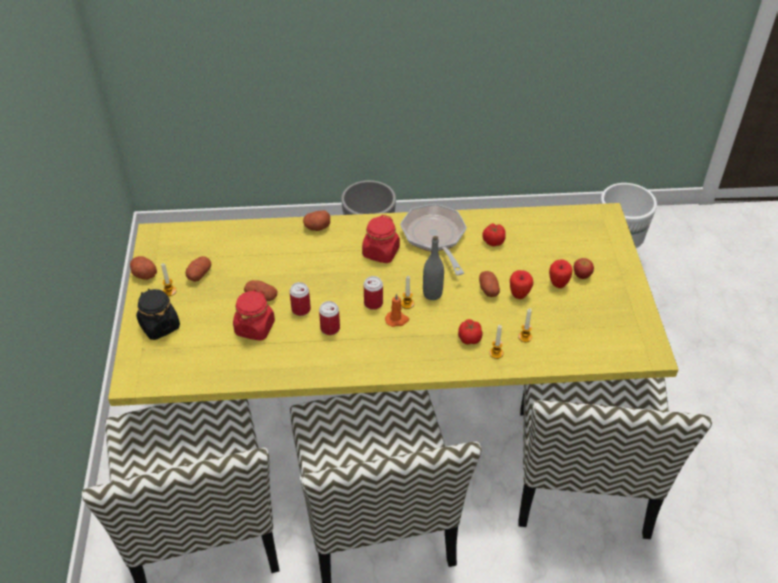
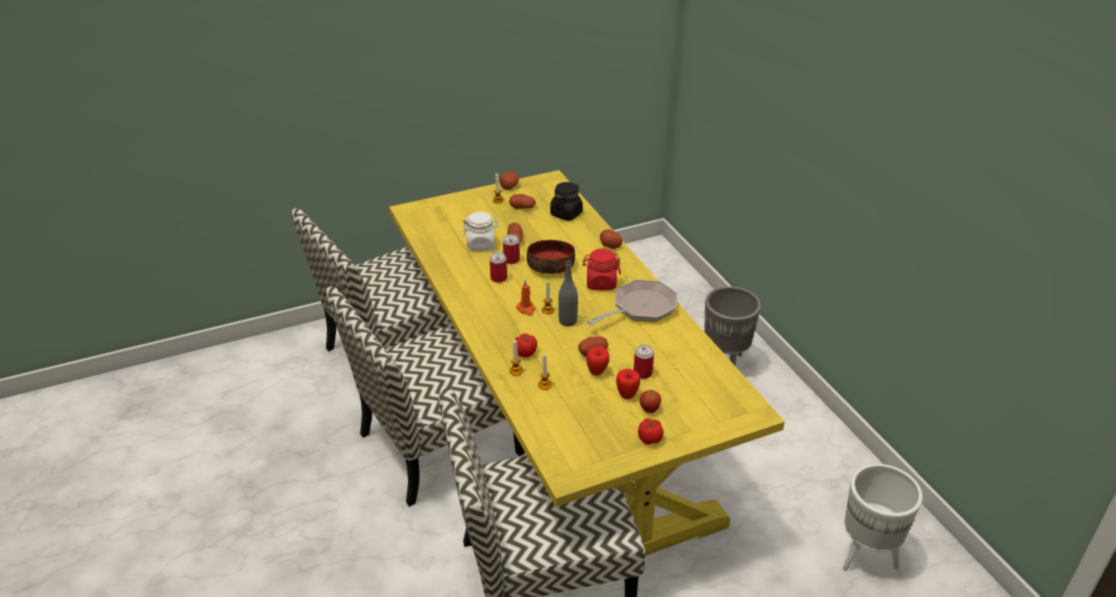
camera: 70 degrees right, 10 degrees down
black jar [136,289,180,340] -> black jar moved to [550,182,583,221]
red jar [233,289,275,341] -> white jar [463,212,499,251]
can [364,276,383,310] -> can moved to [634,345,654,379]
tomato [482,223,506,246] -> tomato moved to [638,418,664,445]
none -> bowl [527,240,575,274]

